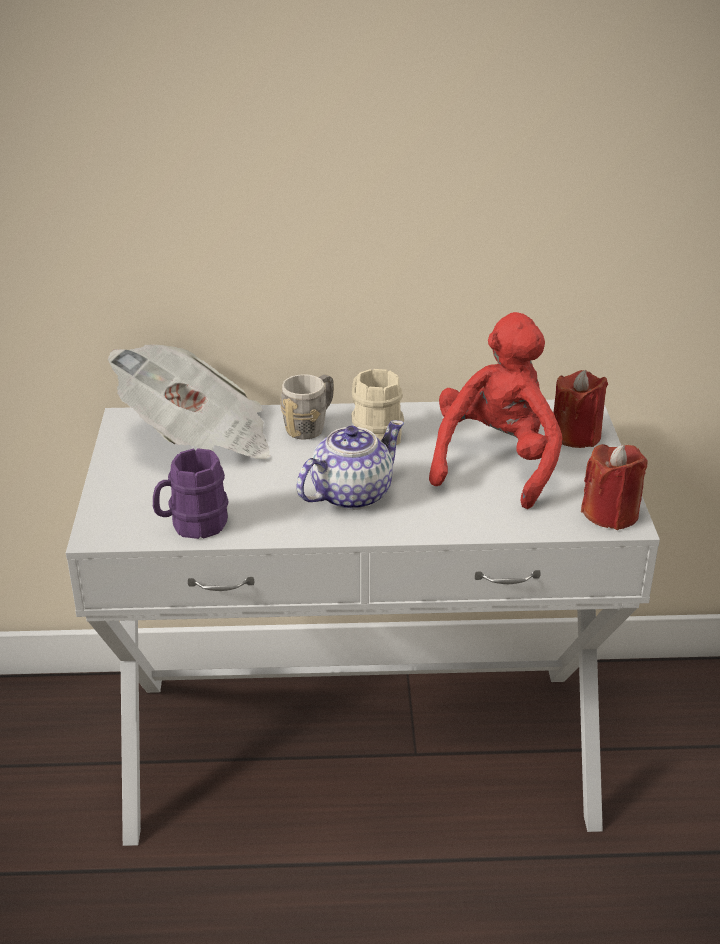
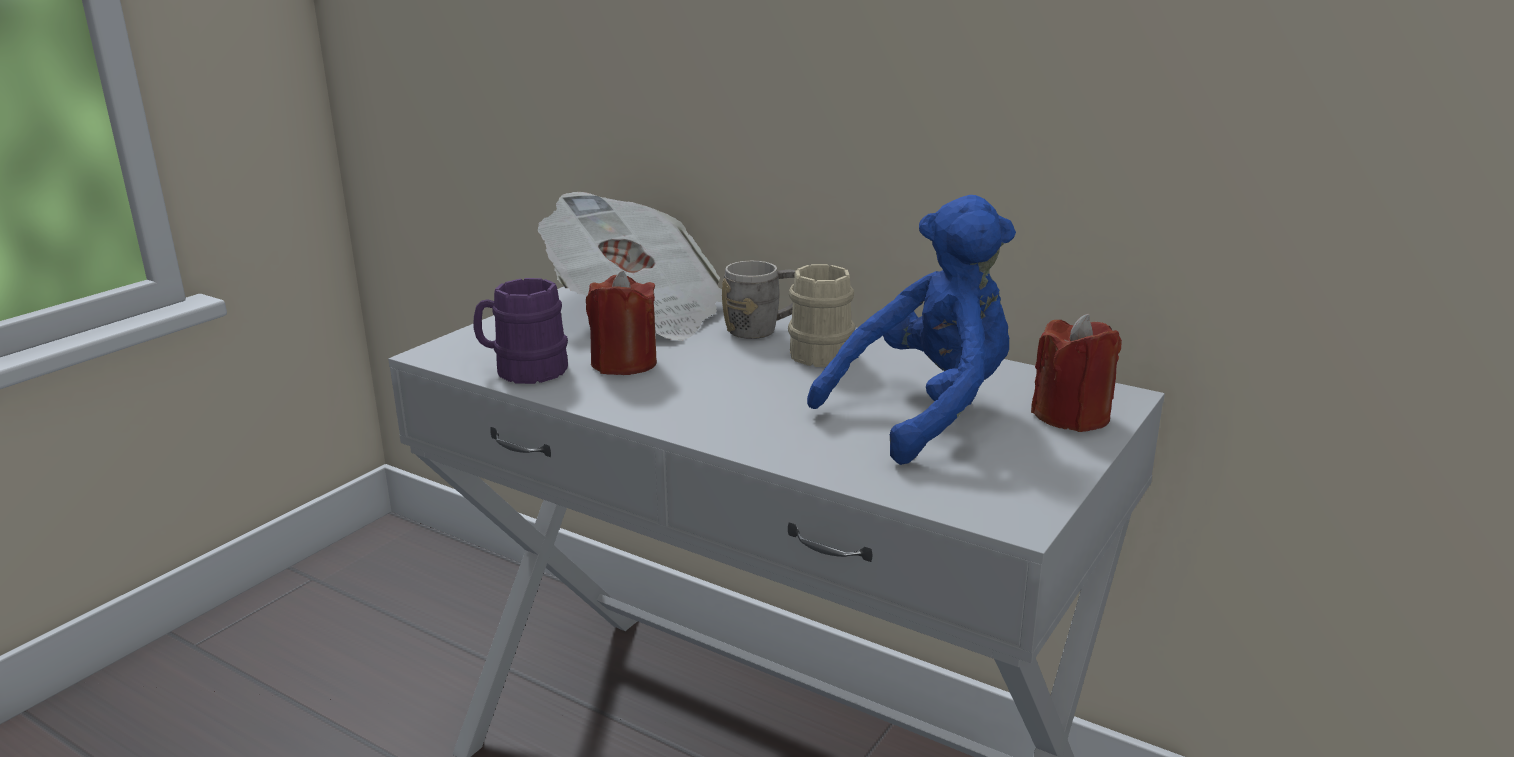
camera: 35 degrees right, 10 degrees down
teapot [296,420,404,510] -> none
red plush toy [429,312,563,509] -> blue plush toy [807,195,1016,465]
red candle [581,444,648,530] -> red candle moved to [586,271,657,375]

